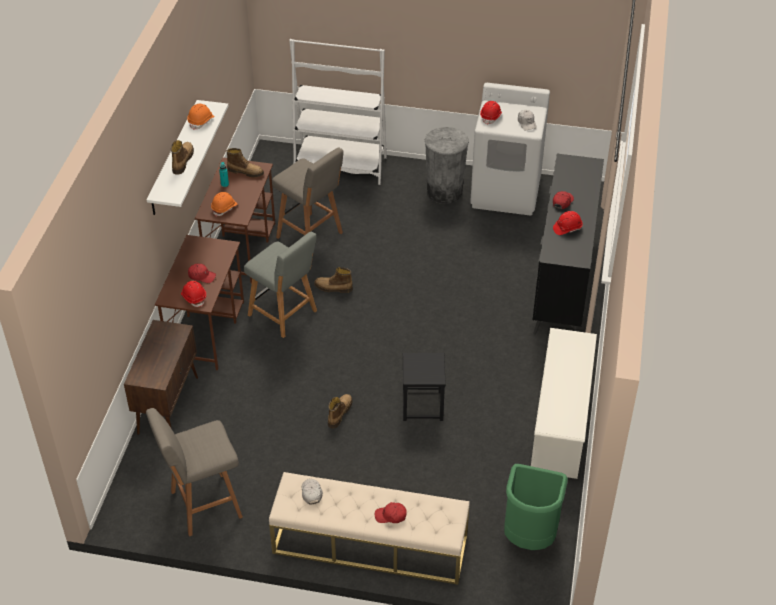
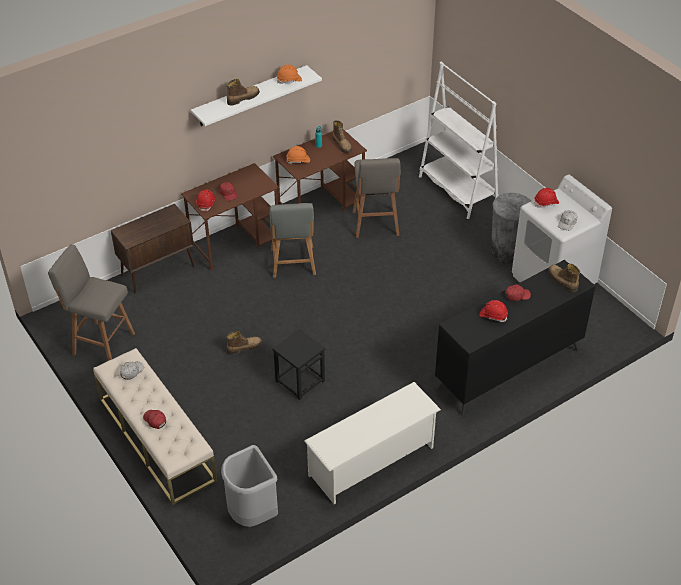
camera: 45 degrees right, 0 degrees up
boot [314,267,353,293] -> boot moved to [548,264,580,292]
green trash can [504,464,568,550] -> grey trash can [221,445,278,527]

